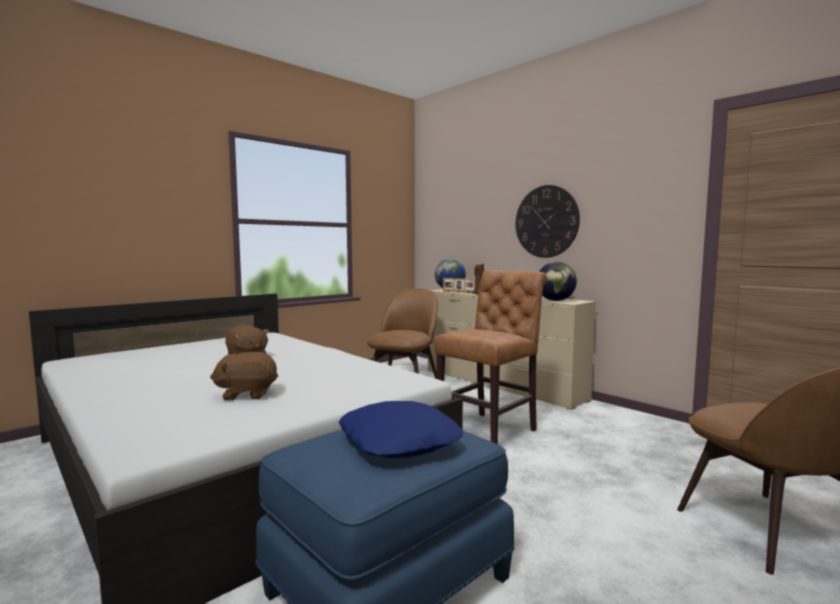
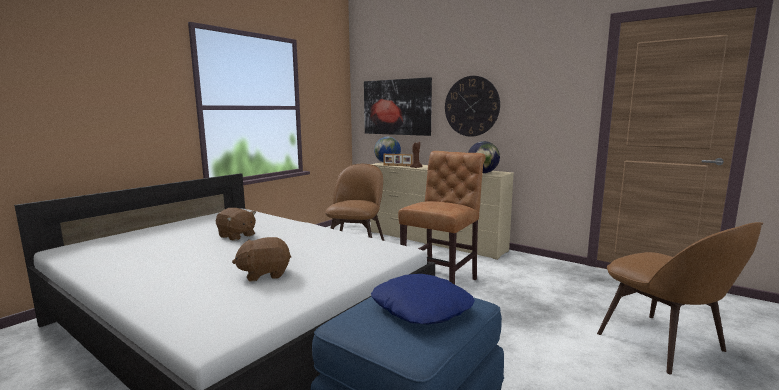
camera: 10 degrees left, 5 degrees up
none -> picture [364,77,432,136]

